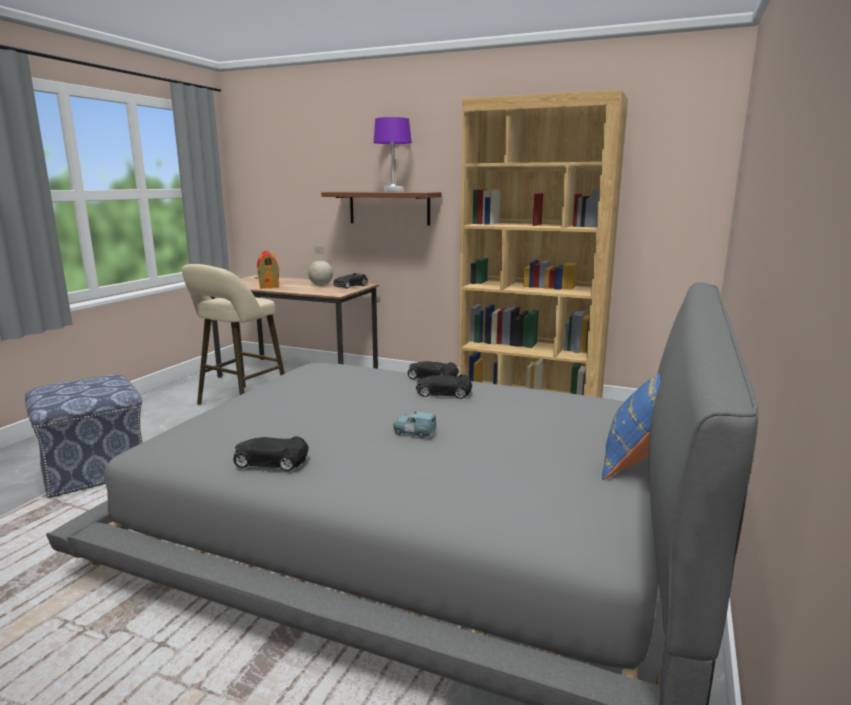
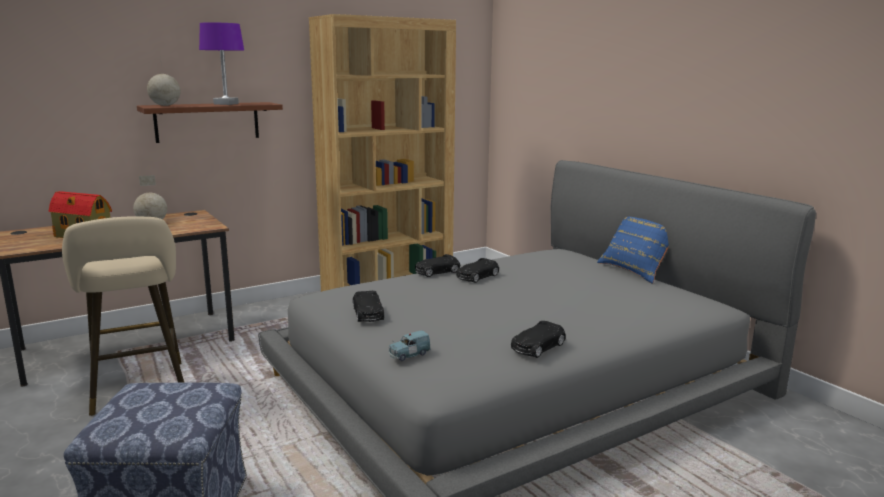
camera: 55 degrees left, 0 degrees up
black toy car [333,273,368,289] -> black toy car moved to [353,291,384,322]
blue toy car [393,411,437,439] -> blue toy car moved to [389,330,431,361]
none -> globe [147,56,181,106]

